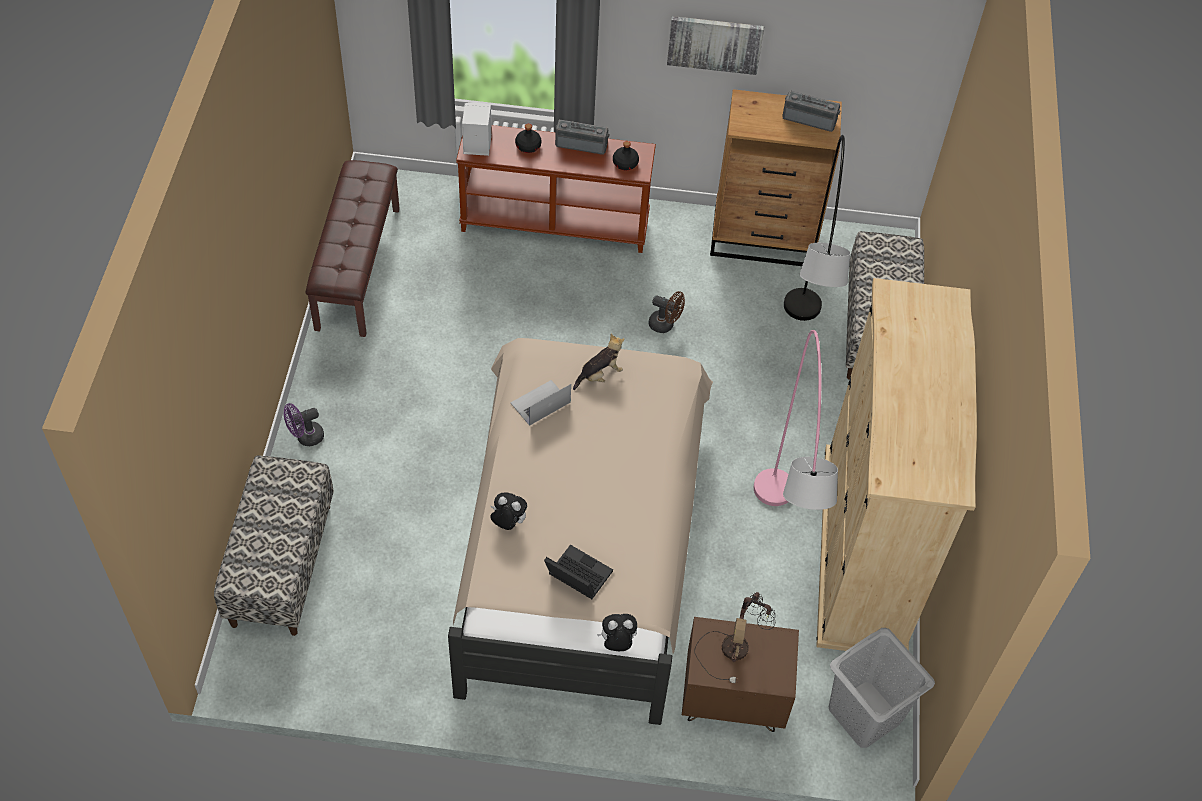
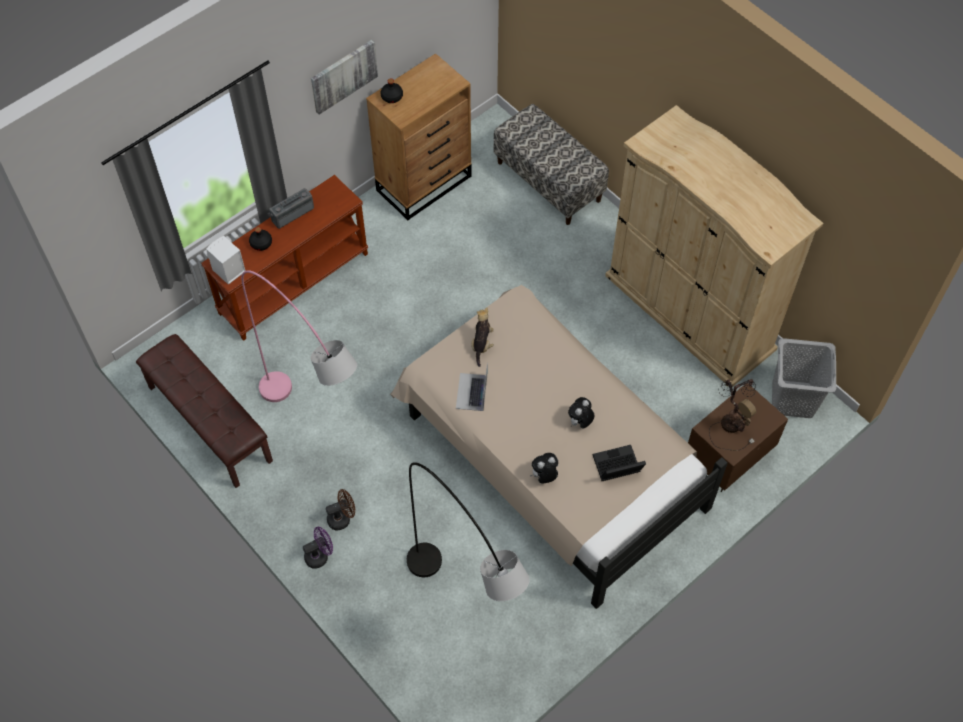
camera: 45 degrees left, 5 degrees up
bench [214,455,334,636] -> none
purple fan [284,403,324,446] -> purple fan turned 135 degrees counterclockwise [303,527,333,569]
plush toy [597,614,637,651] -> plush toy moved to [568,397,594,429]
black bottle [613,141,639,170] -> black bottle moved to [381,78,403,103]
brown fan [649,291,685,333] -> brown fan moved to [326,489,355,530]
pink floor lamp [753,330,838,510] -> pink floor lamp moved to [241,270,357,402]
radio [782,90,840,132] -> none
grey floor lamp [784,135,851,321] -> grey floor lamp moved to [407,462,530,601]

